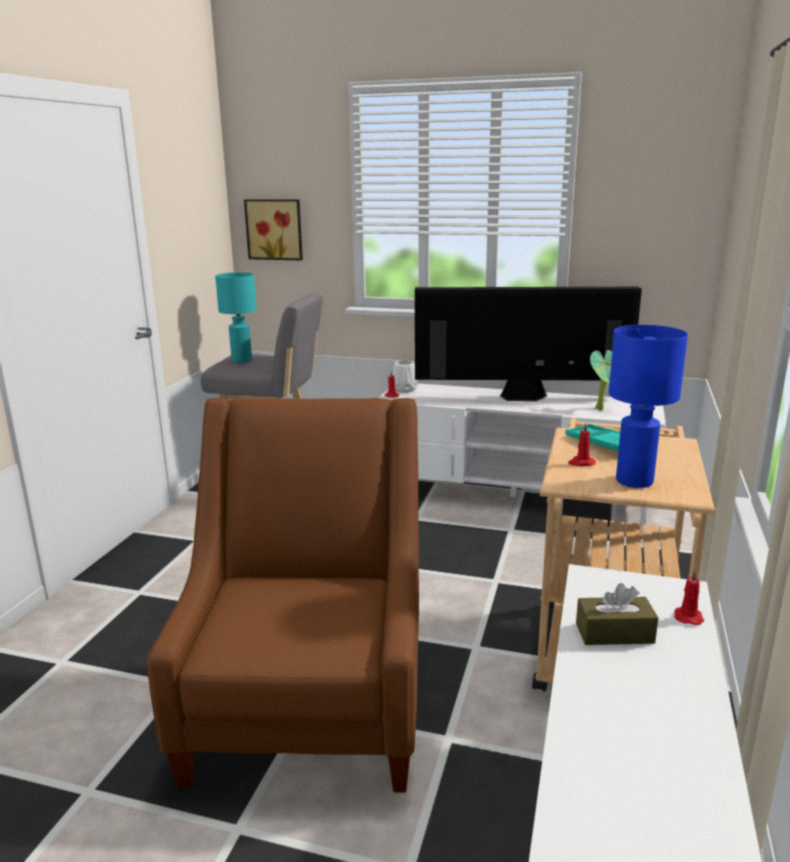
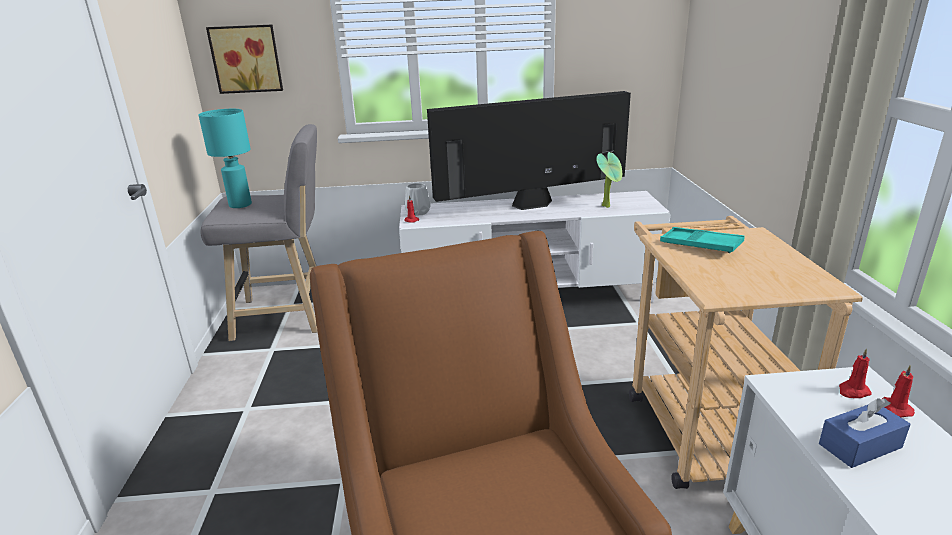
camera: 20 degrees left, 5 degrees up
red candle [568,423,595,466] -> red candle moved to [839,348,872,398]
brown tissue box [576,583,658,645] -> blue tissue box [819,398,911,468]
blue table lamp [609,325,688,488] -> none

